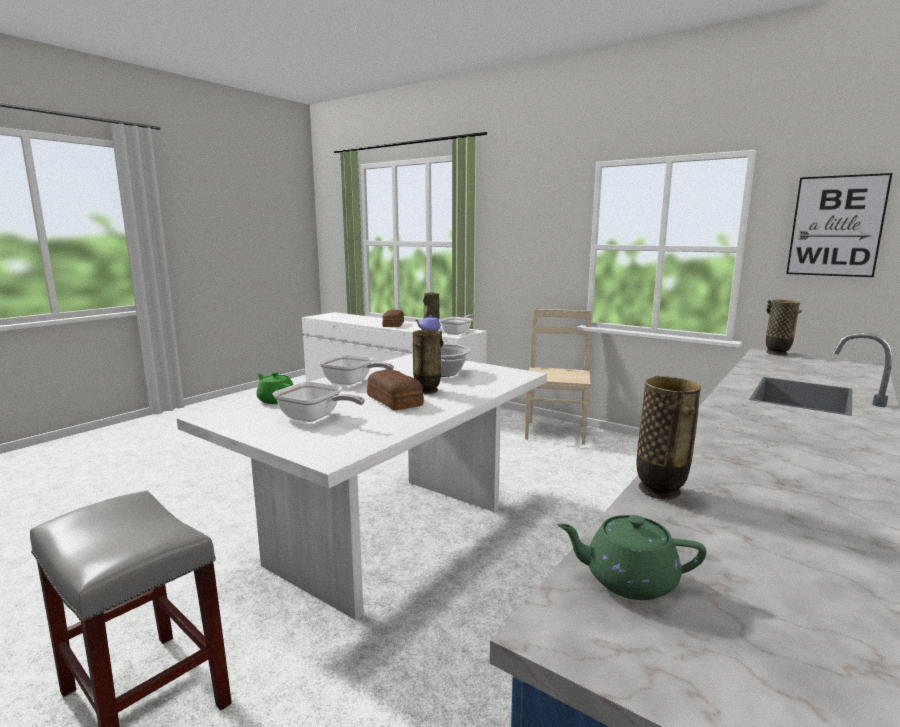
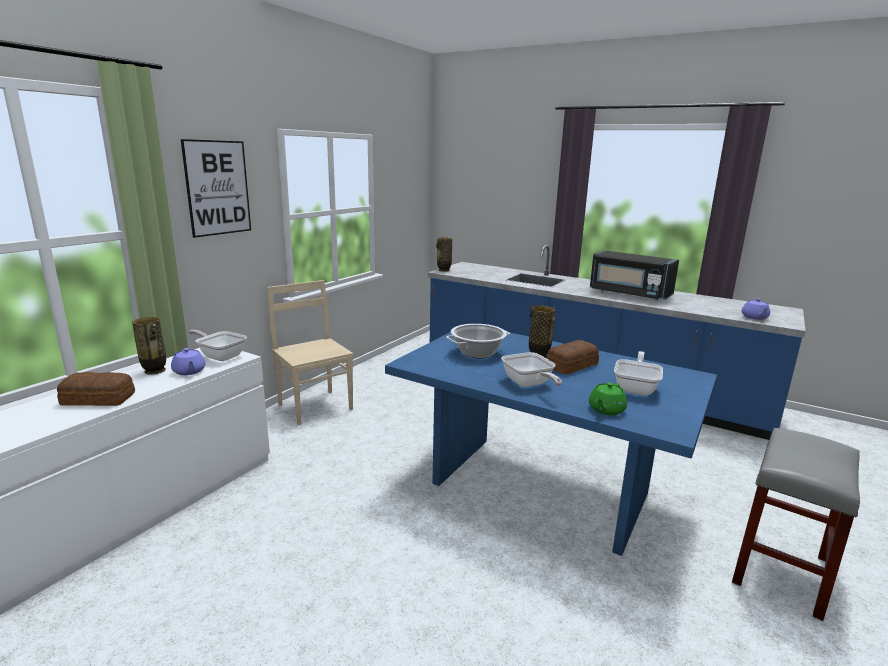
camera: 95 degrees left, 5 degrees up
white dining table [177,353,547,620] -> blue dining table [385,332,717,556]
frying pan [318,355,394,385] -> frying pan turned 135 degrees clockwise [501,352,562,387]
beige chair [525,309,591,444] -> beige chair turned 45 degrees clockwise [268,280,353,425]
green teapot [557,515,707,600] -> purple teapot [742,298,770,320]
vase [636,375,701,500] -> none
picture [786,173,892,277] -> picture moved to [181,139,251,238]
none -> black microwave [590,251,679,301]

